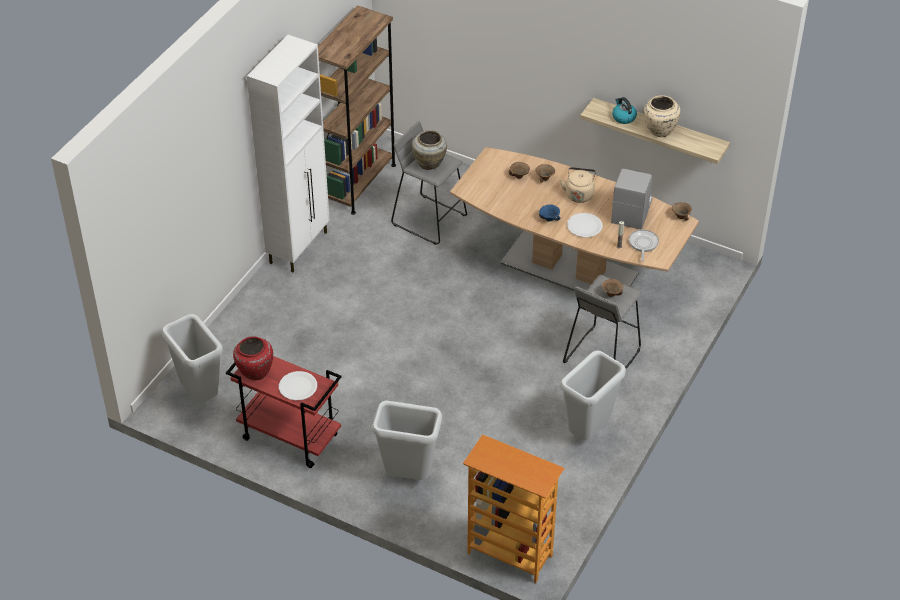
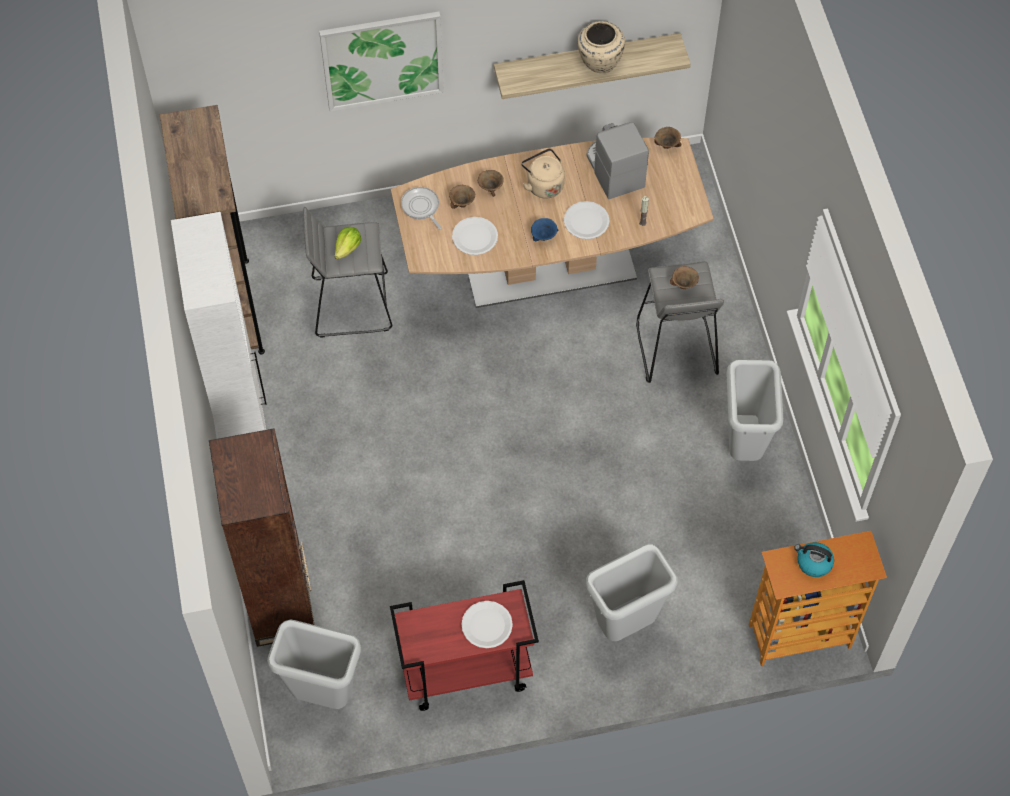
camera: 40 degrees left, 15 degrees up
red vase [233,336,273,380] -> none
beige vase [412,130,447,170] -> lettuce [335,227,361,259]
kettle [612,97,637,124] -> kettle moved to [794,542,834,577]
frying pan [629,230,659,261] -> frying pan moved to [401,187,442,230]
none -> brown bookcase [209,428,315,647]
none -> picture [319,12,444,112]
none -> white plate [452,217,498,255]

